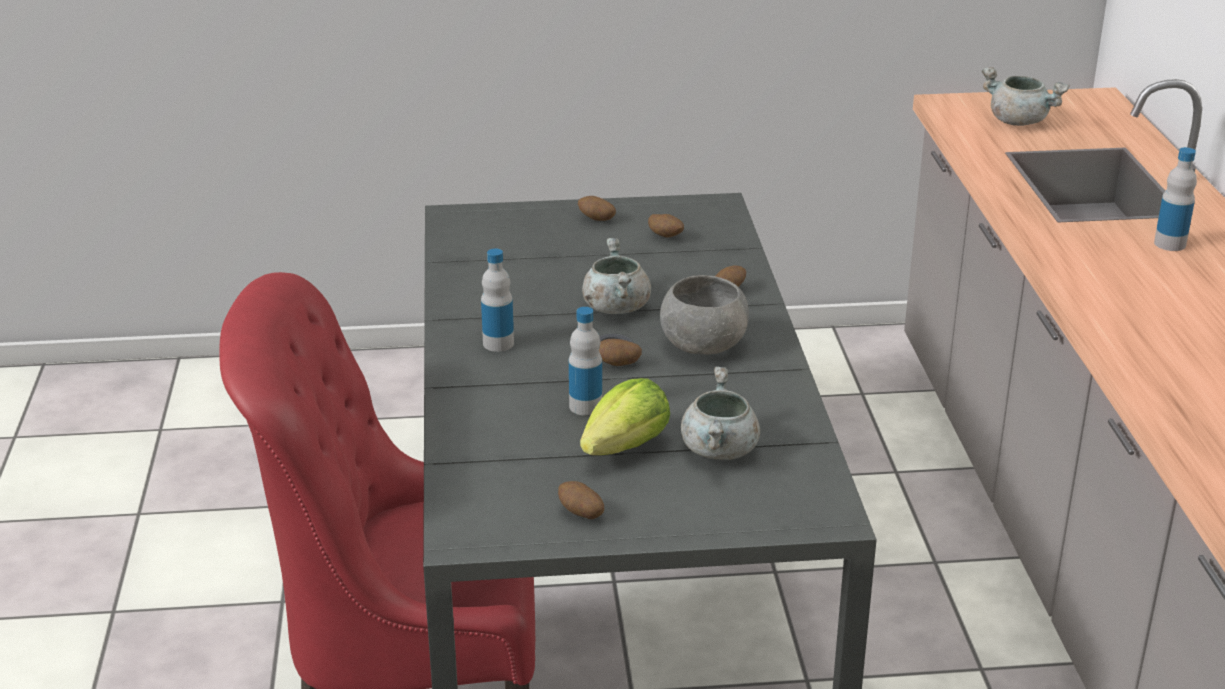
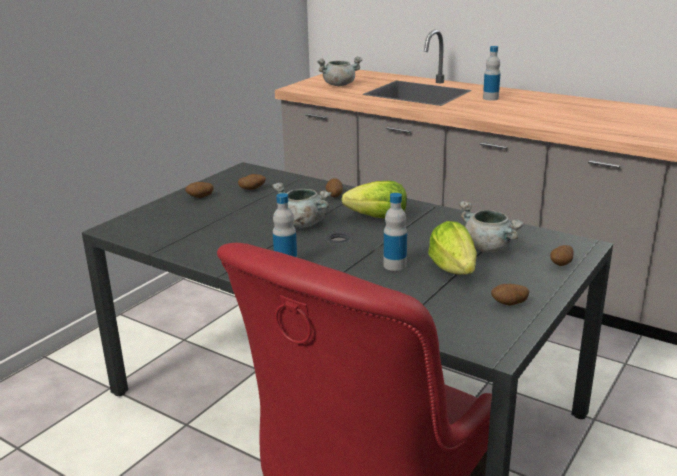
camera: 50 degrees left, 5 degrees down
potato [599,339,642,366] -> potato moved to [550,245,574,266]
grey bowl [660,275,749,355] -> lettuce [342,181,407,218]

